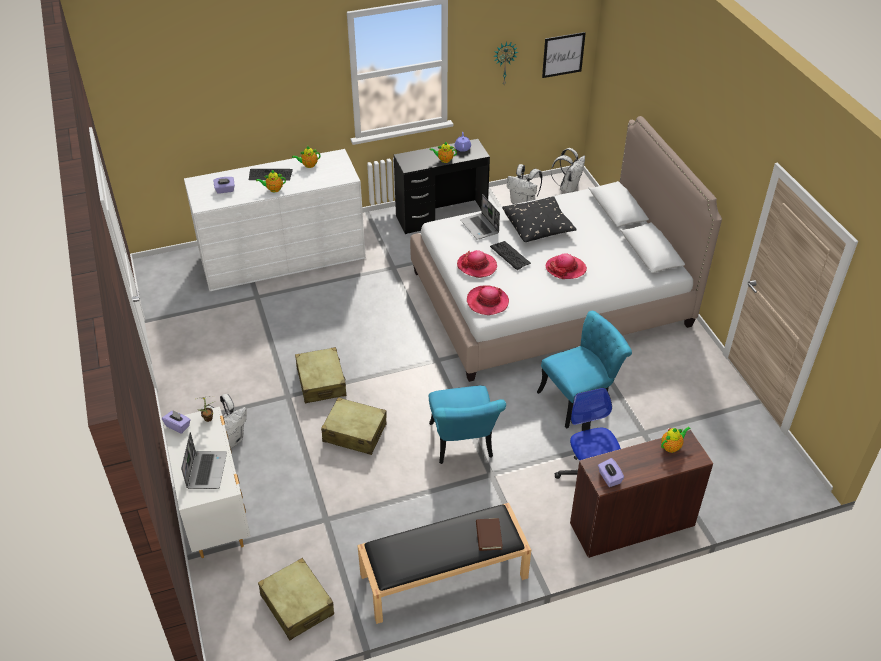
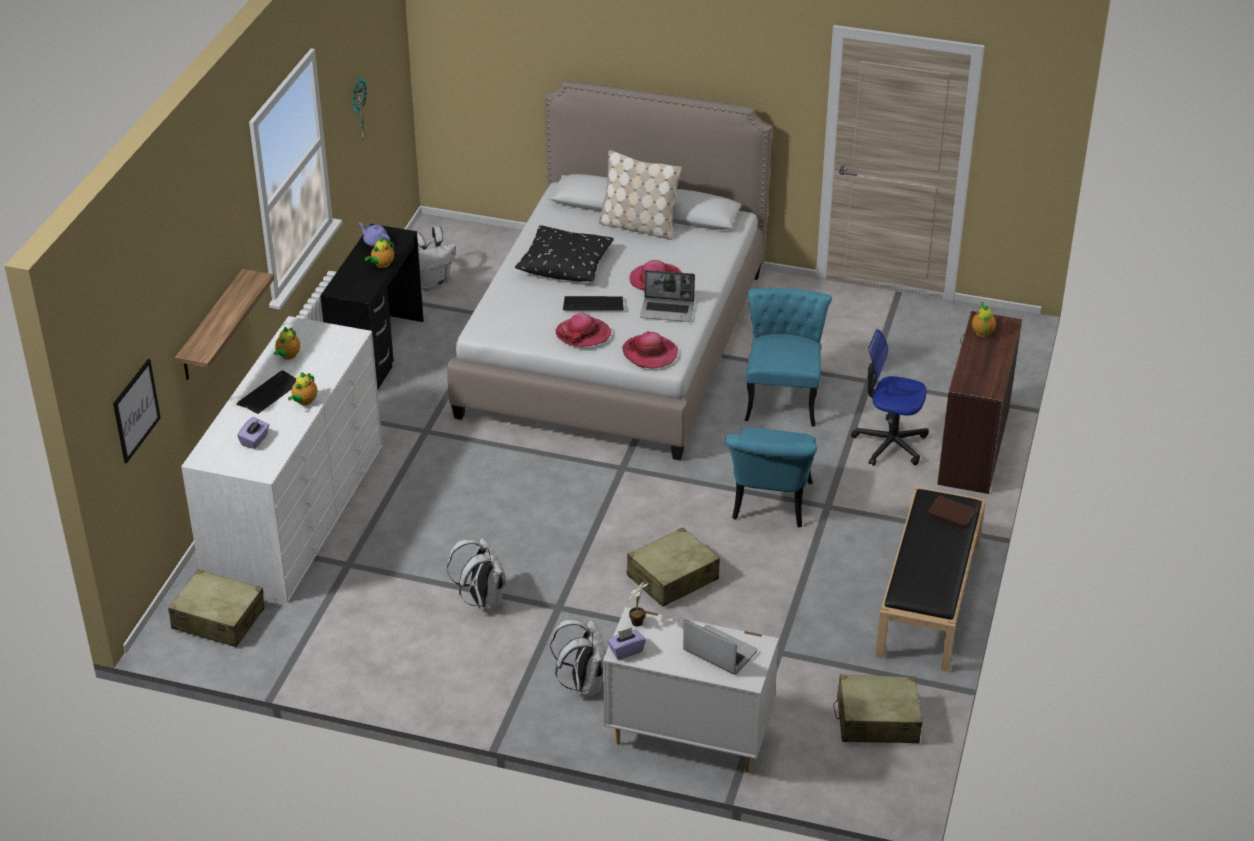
camera: 55 degrees left, 5 degrees down
beige suitcase [295,347,346,404] -> beige suitcase moved to [168,569,264,647]
turquoise chair [429,386,506,464] -> turquoise chair turned 75 degrees clockwise [725,428,817,528]
laptop [460,194,500,240] -> laptop moved to [640,270,695,322]
picture [542,32,586,78] -> picture moved to [113,359,161,463]
white backpack [551,148,585,193] -> white backpack moved to [447,538,506,611]
purple tissue box [598,458,624,487] -> none
none -> shelf [175,269,274,380]
none -> beige pillow [598,150,682,240]

